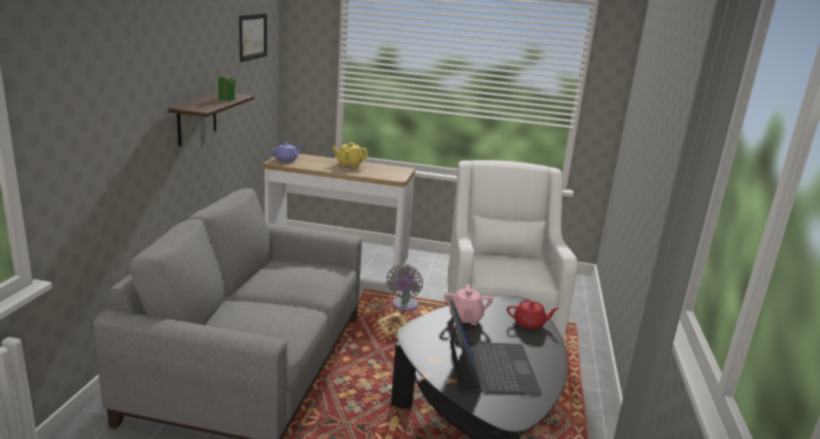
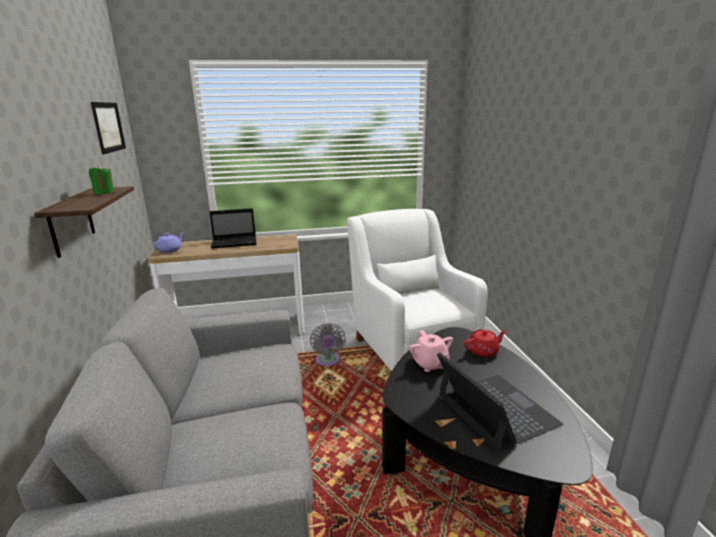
camera: 20 degrees left, 0 degrees up
yellow teapot [332,143,368,168] -> laptop [209,208,257,249]

